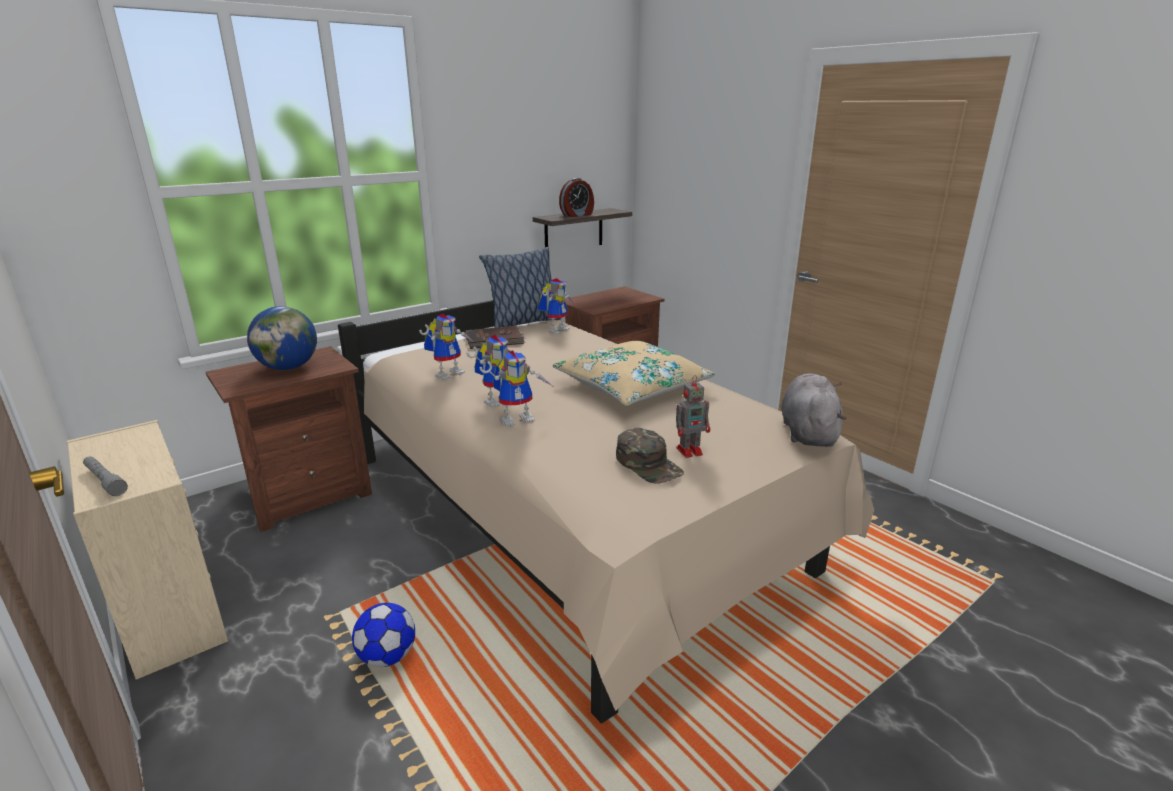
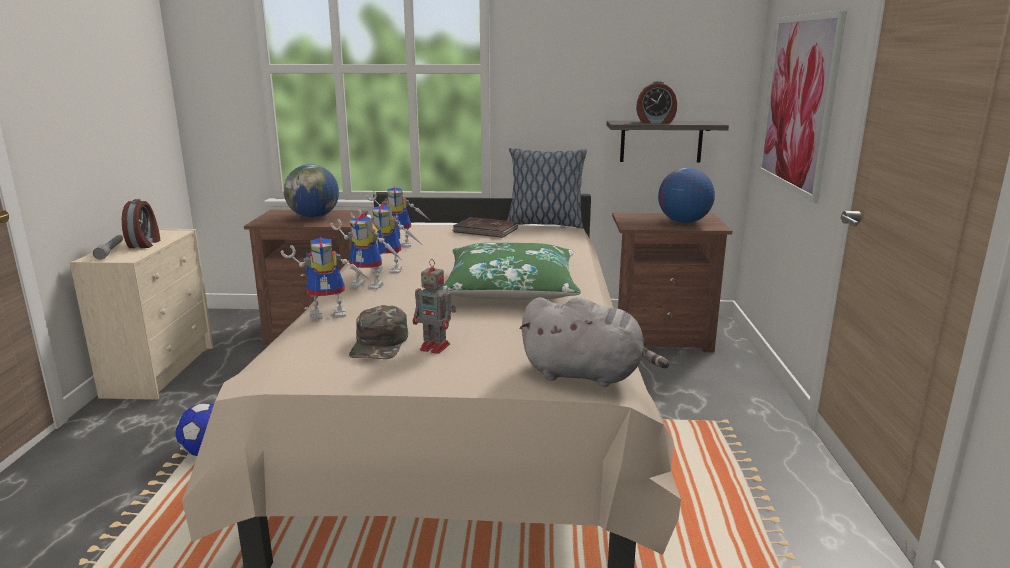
camera: 40 degrees right, 5 degrees down
toy robot [538,278,573,334] -> toy robot moved to [281,236,370,320]
beige pillow [552,341,715,406] -> green pillow [440,243,581,300]
grey plush toy [781,373,847,447] -> grey plush toy turned 60 degrees clockwise [520,297,669,387]
none -> alarm clock [122,199,160,248]
none -> globe [658,168,715,223]
none -> picture [758,10,847,203]

